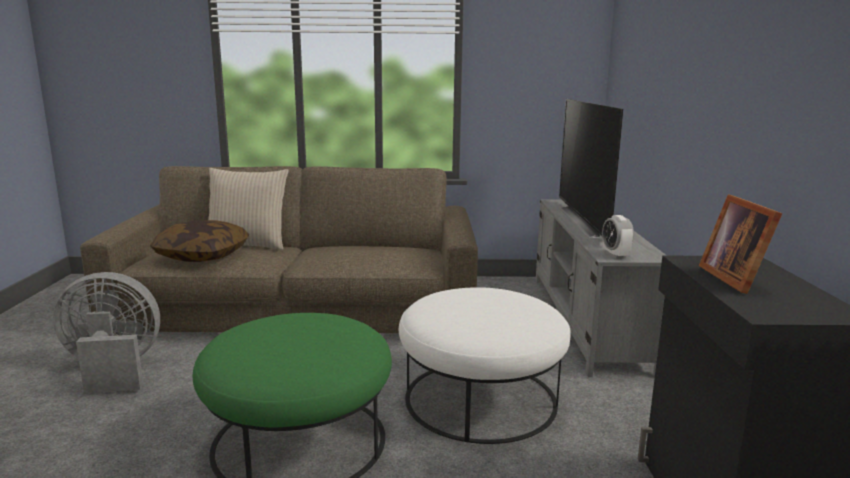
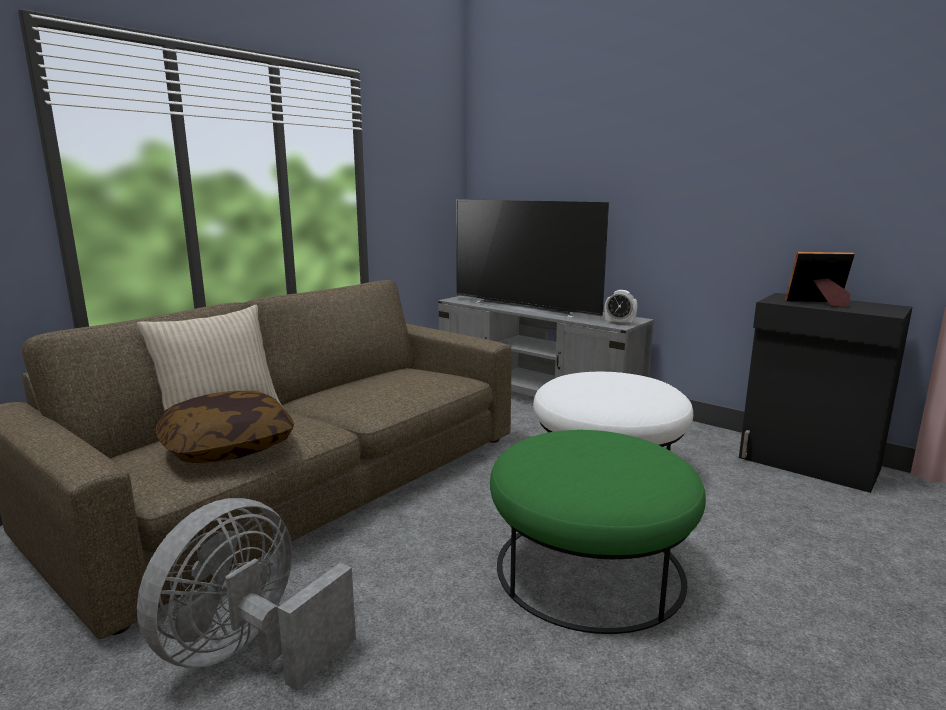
camera: 50 degrees left, 0 degrees up
picture frame [699,194,782,294] -> picture frame turned 150 degrees clockwise [785,252,855,307]

